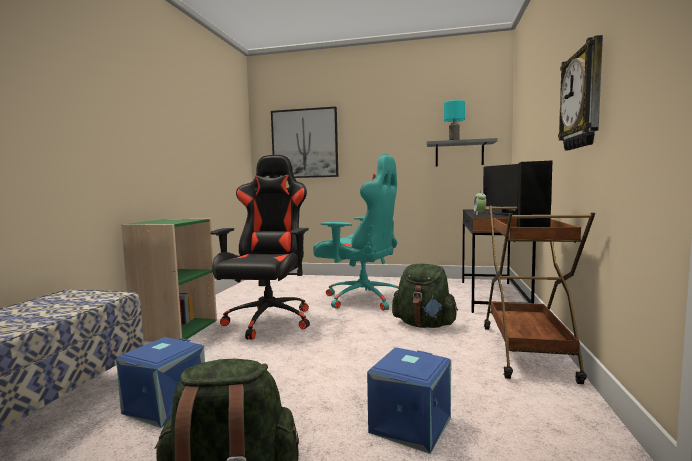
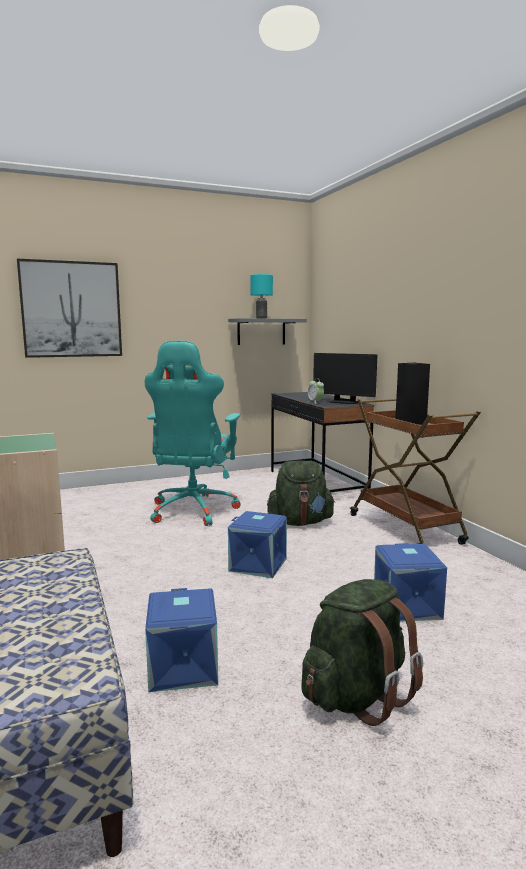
camera: 35 degrees left, 5 degrees up
black office chair [211,155,310,340] -> none
turquoise office chair [313,154,399,311] -> turquoise office chair turned 105 degrees clockwise [145,341,241,526]
wall clock [558,35,603,150] -> none
none -> blue storage box [228,511,287,578]

